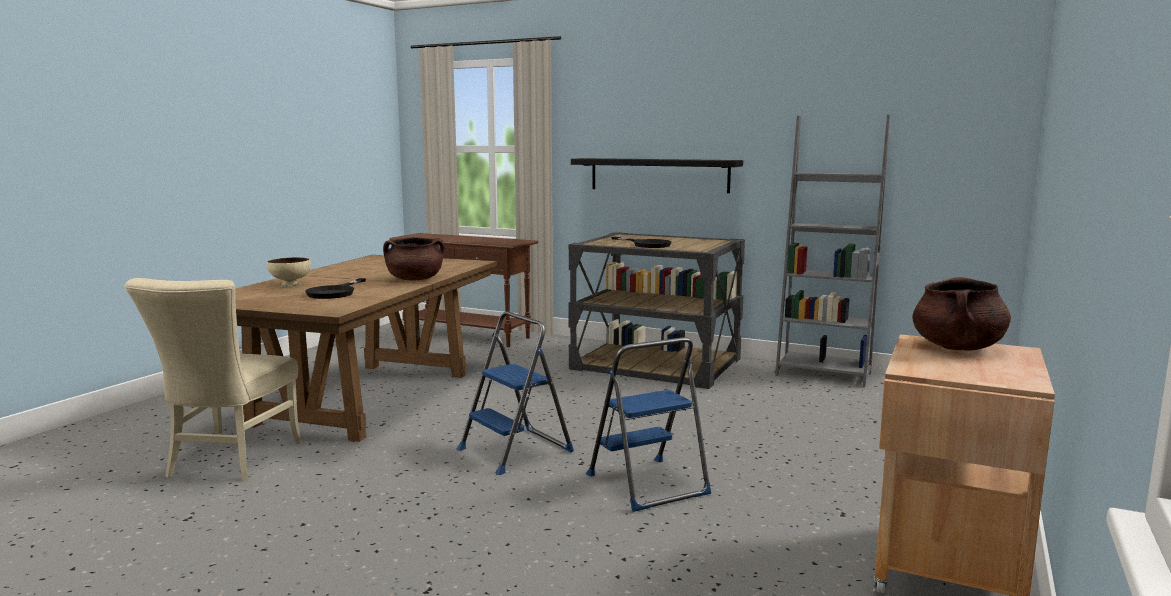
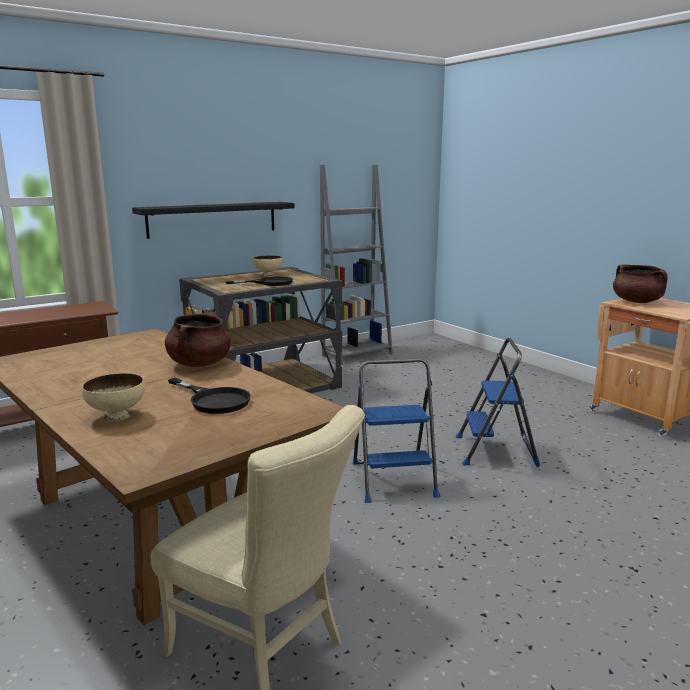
camera: 60 degrees left, 5 degrees up
none -> beige bowl [253,255,282,276]

